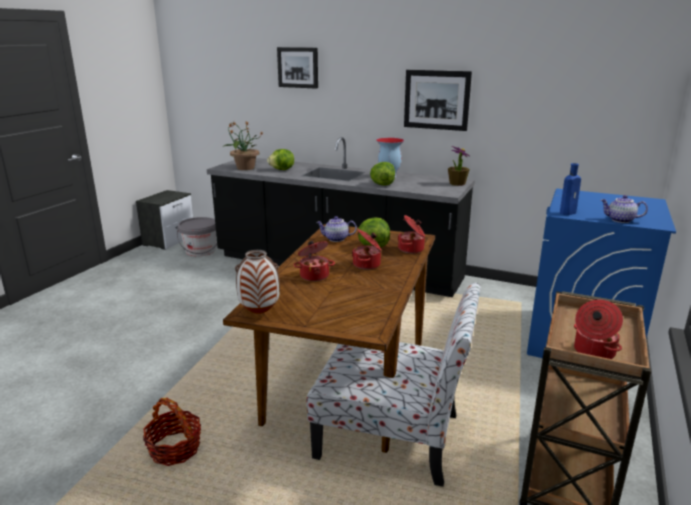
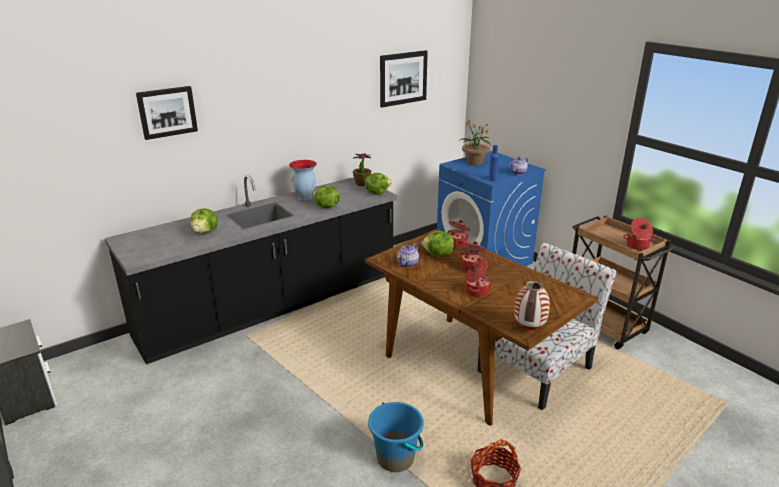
camera: 60 degrees left, 5 degrees up
grey bucket [177,217,217,256] -> none
potted plant [222,121,263,170] -> potted plant moved to [459,120,492,165]
picture [404,70,472,131] -> picture moved to [380,50,428,108]
none -> lettuce [365,173,392,195]
none -> blue bucket [368,402,424,472]

